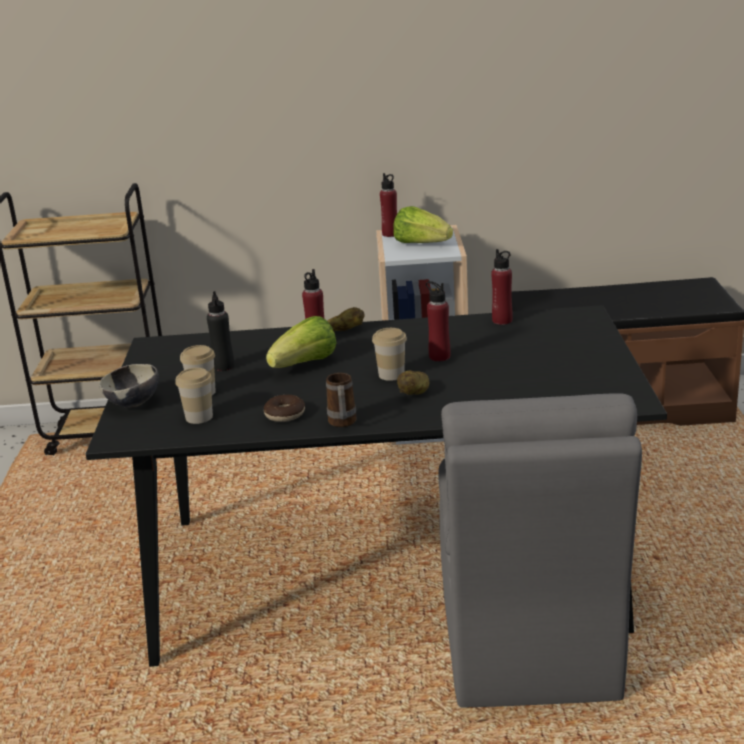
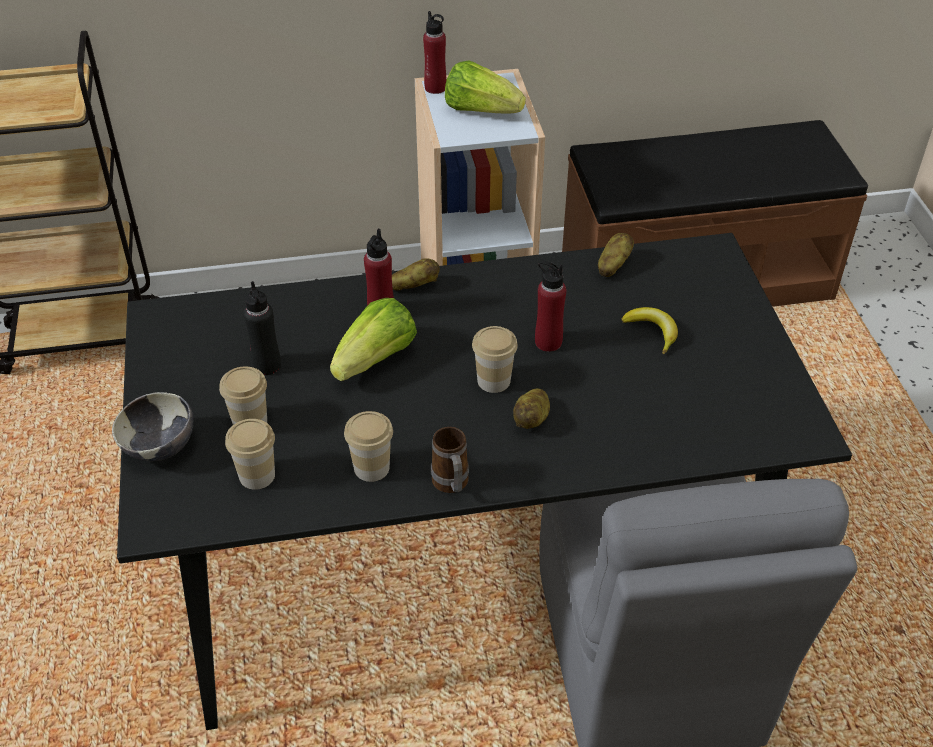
camera: 10 degrees left, 20 degrees up
donut [264,395,305,422] -> cup [344,411,393,482]
red bottle [491,249,513,325] -> potato [598,233,634,277]
none -> banana [622,307,678,354]

